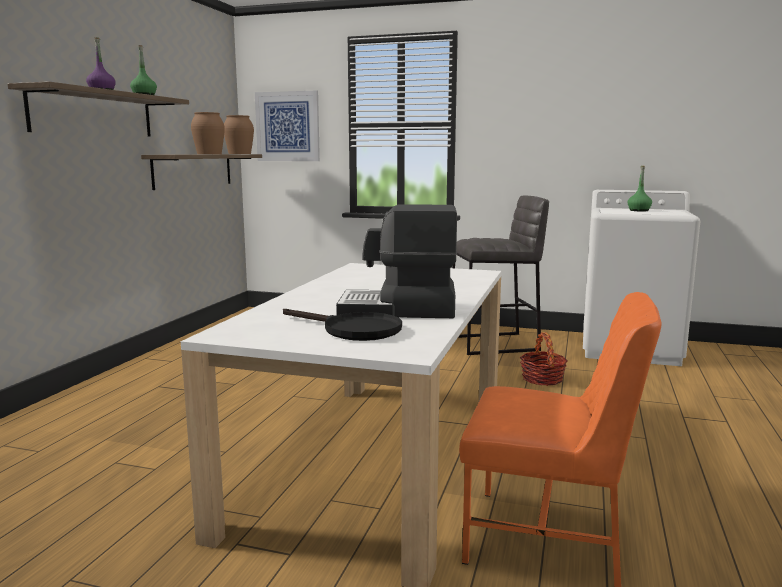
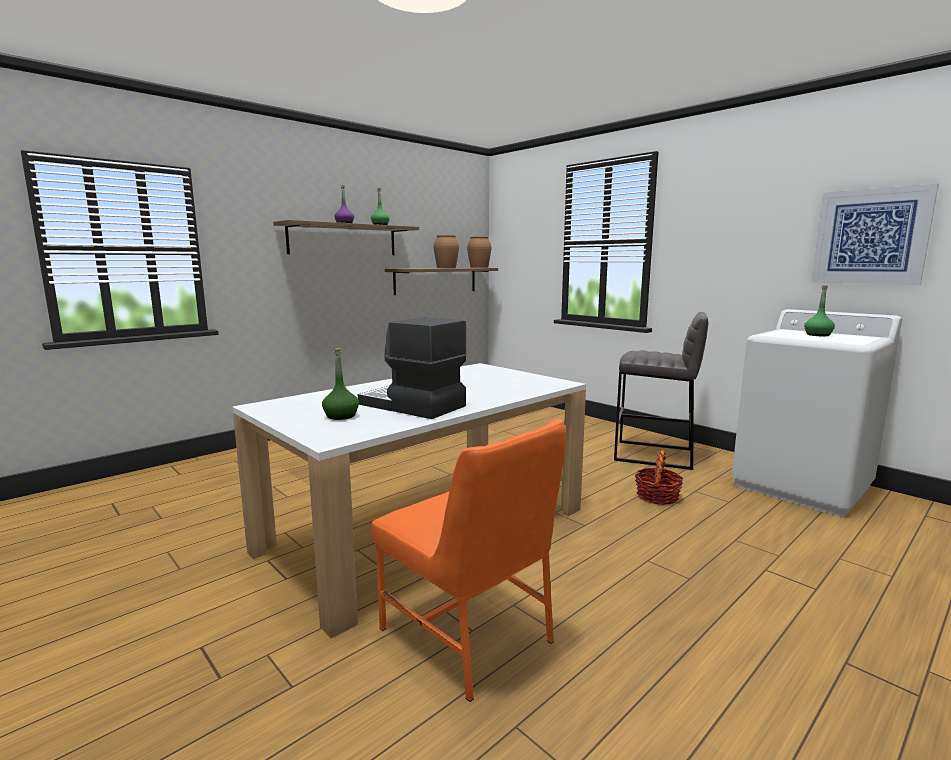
camera: 30 degrees right, 0 degrees up
picture [255,91,320,161] -> picture moved to [812,184,939,285]
black frying pan [283,309,402,341] -> green bottle [322,348,359,420]

